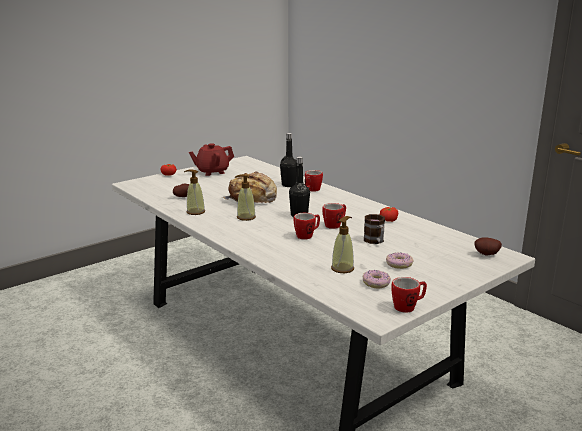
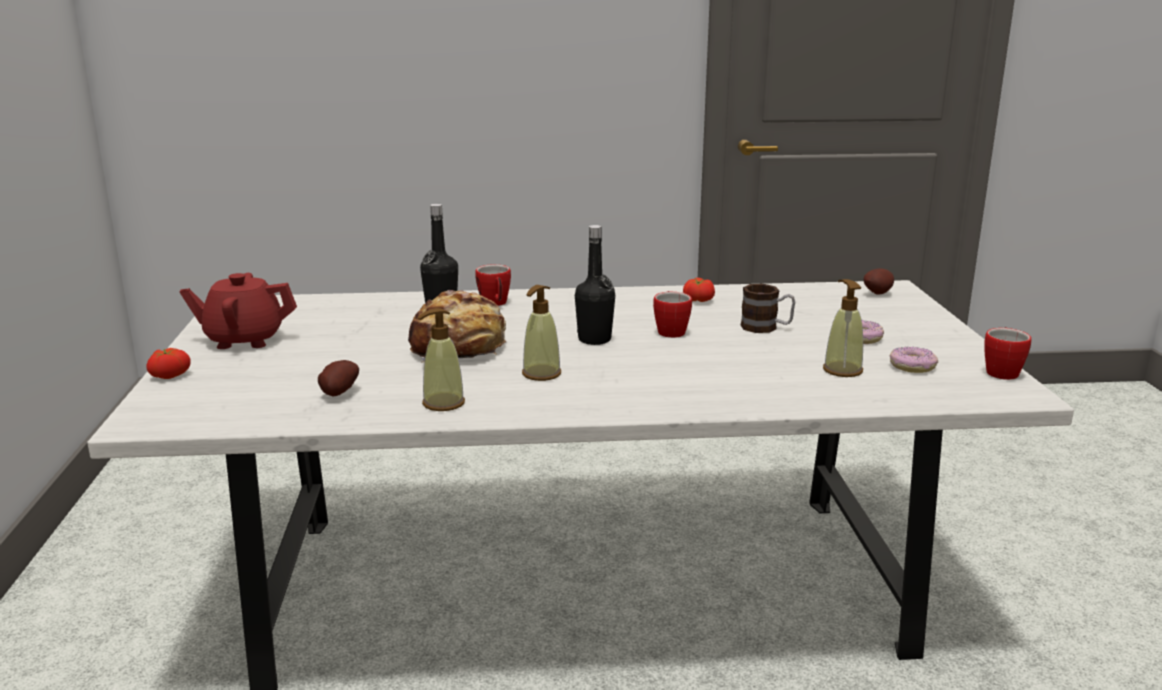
camera: 55 degrees left, 0 degrees up
red teapot [189,143,234,176] -> red teapot turned 75 degrees clockwise [179,273,297,349]
mug [294,213,320,240] -> none

